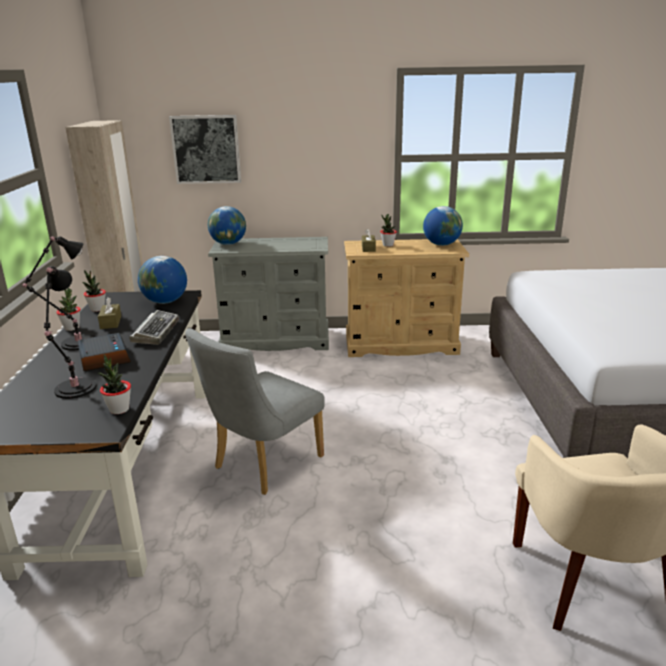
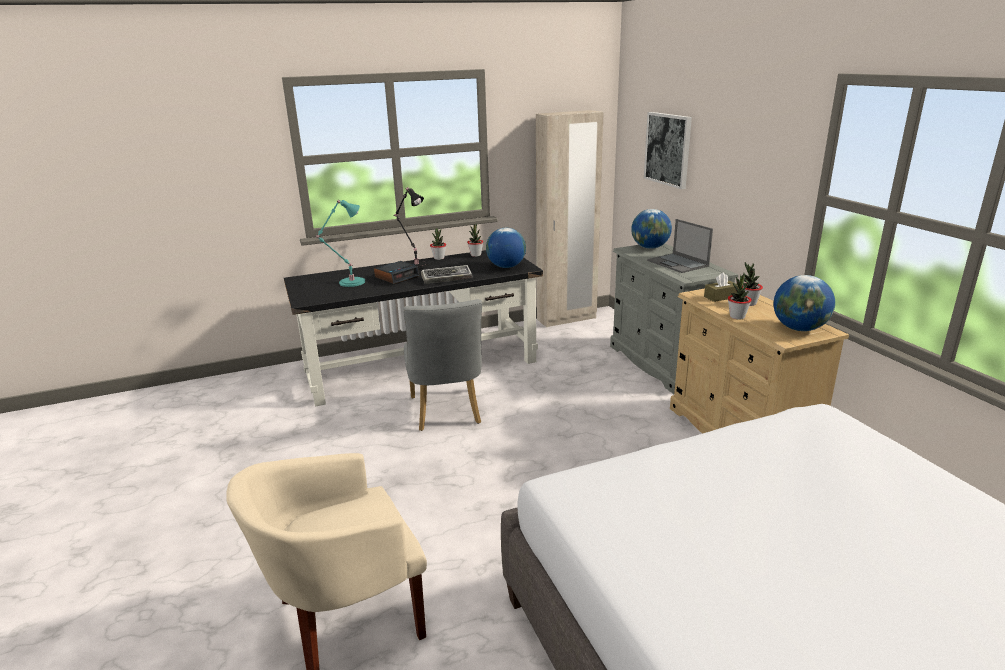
camera: 70 degrees right, 0 degrees up
black table lamp [44,266,97,399] -> turquoise table lamp [316,200,365,287]
brown tissue box [98,297,121,329] -> none
potted plant [98,354,131,414] -> potted plant moved to [728,273,752,319]
grey chair [185,328,325,495] -> grey chair turned 120 degrees counterclockwise [403,299,482,431]
none -> laptop [647,219,713,273]

